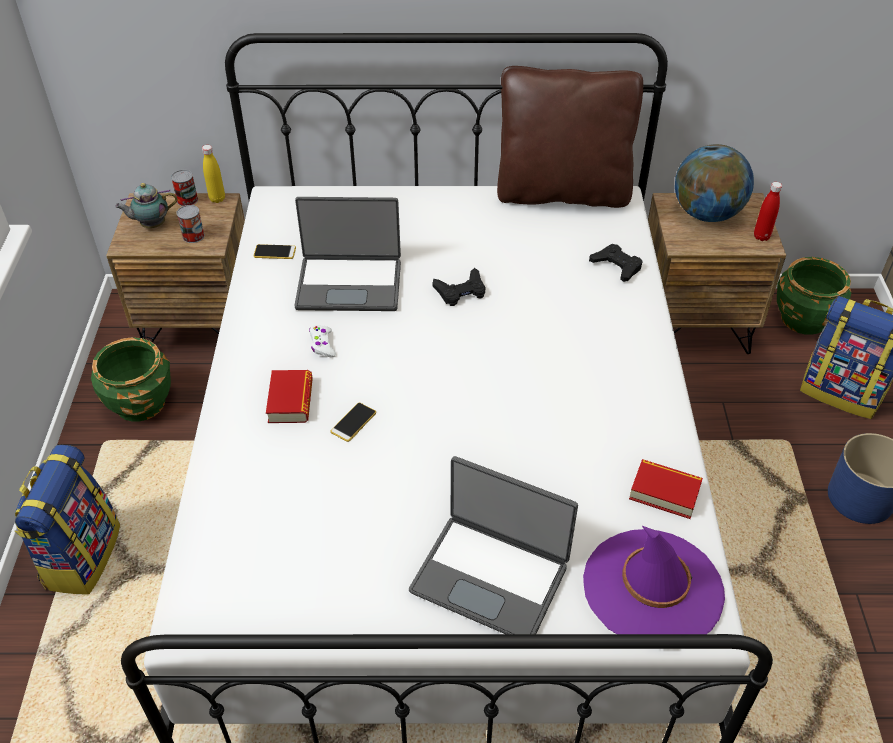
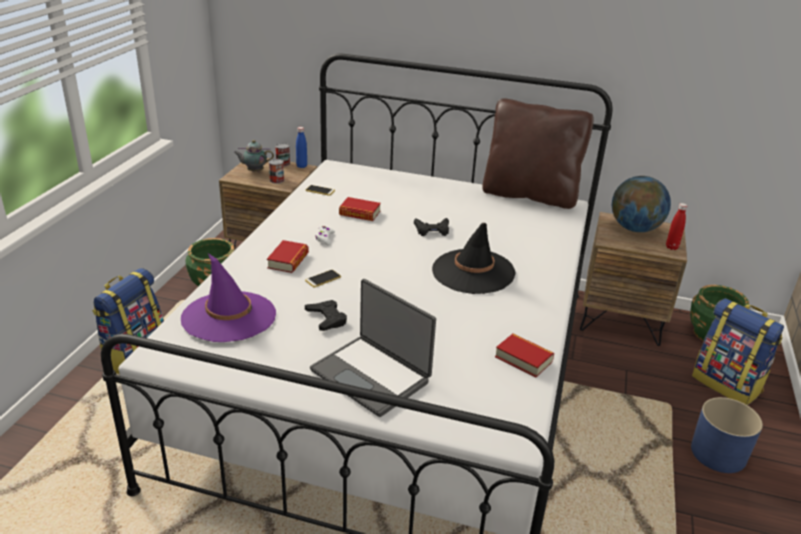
camera: 15 degrees right, 15 degrees down
yellow bottle [202,145,225,203] -> blue bottle [296,127,307,168]
laptop [294,197,401,311] -> book [339,197,381,221]
purple hat [583,525,725,634] -> purple hat moved to [181,253,276,342]
black game controller [589,244,643,282] -> black game controller moved to [305,300,347,331]
none -> black hat [432,223,516,294]

